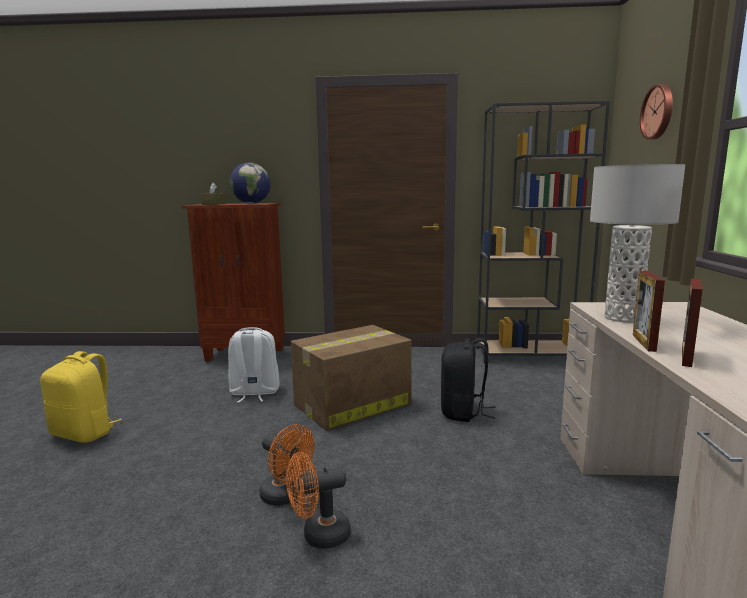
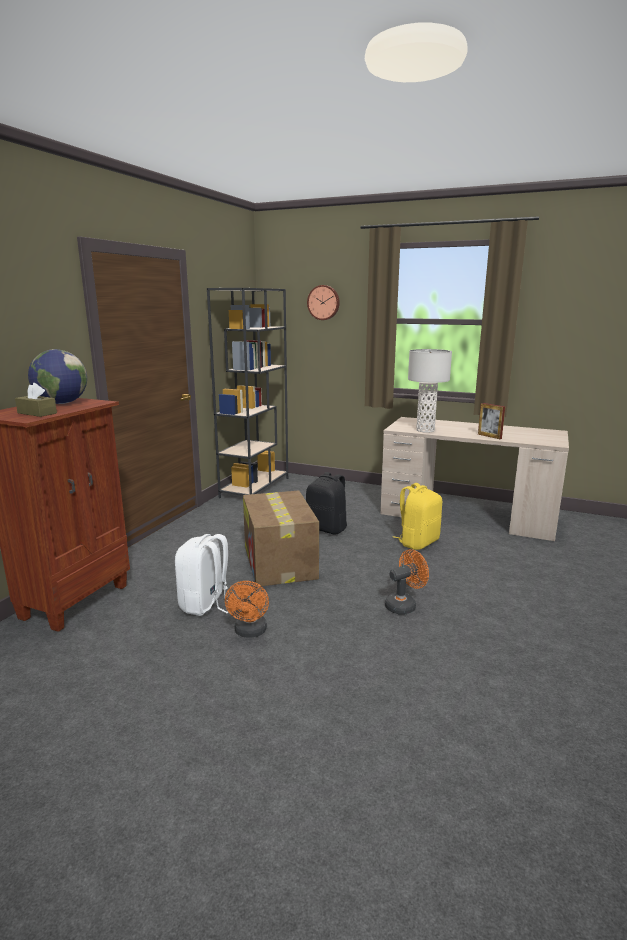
camera: 70 degrees left, 5 degrees up
yellow backpack [40,351,122,443] -> yellow backpack moved to [393,483,442,550]
orange fan [286,452,351,549] -> orange fan moved to [225,581,269,638]
picture frame [633,271,665,352] -> none

